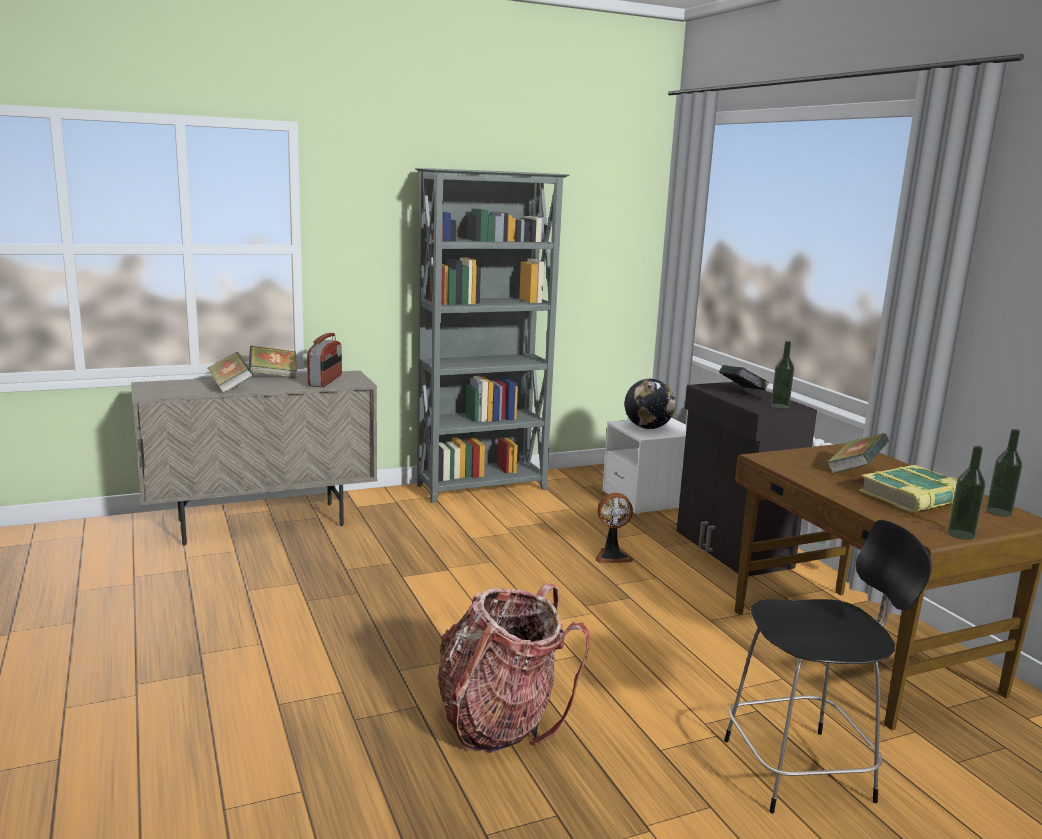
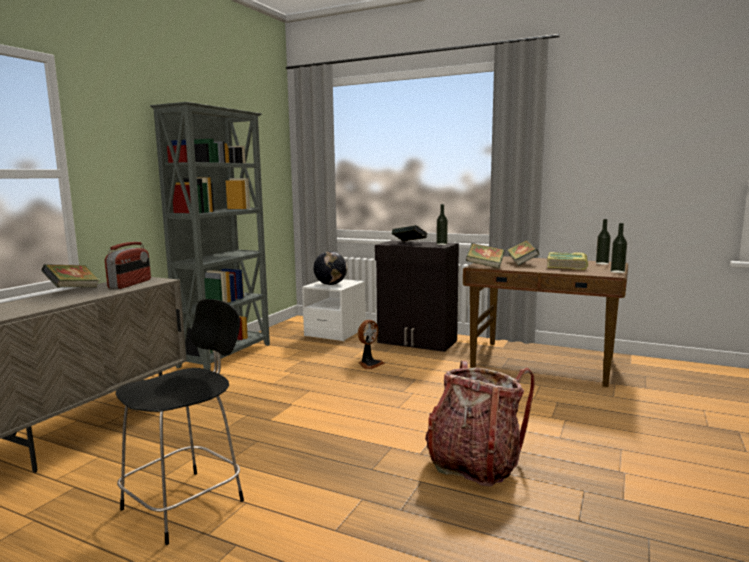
camera: 40 degrees left, 5 degrees down
book [208,352,253,393] -> book moved to [466,243,505,268]
radio [307,333,342,387] -> radio turned 45 degrees clockwise [105,242,151,289]
black chair [724,520,932,814] -> black chair moved to [115,299,244,545]

